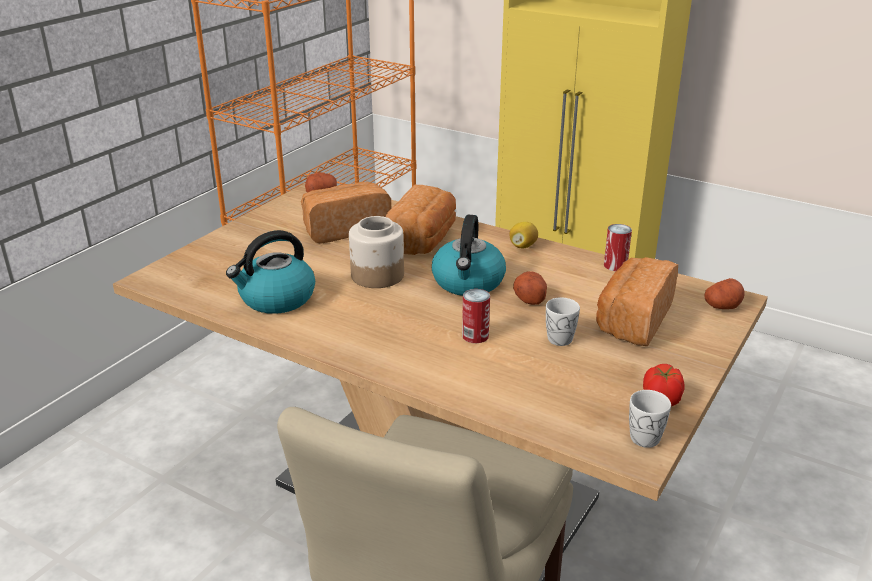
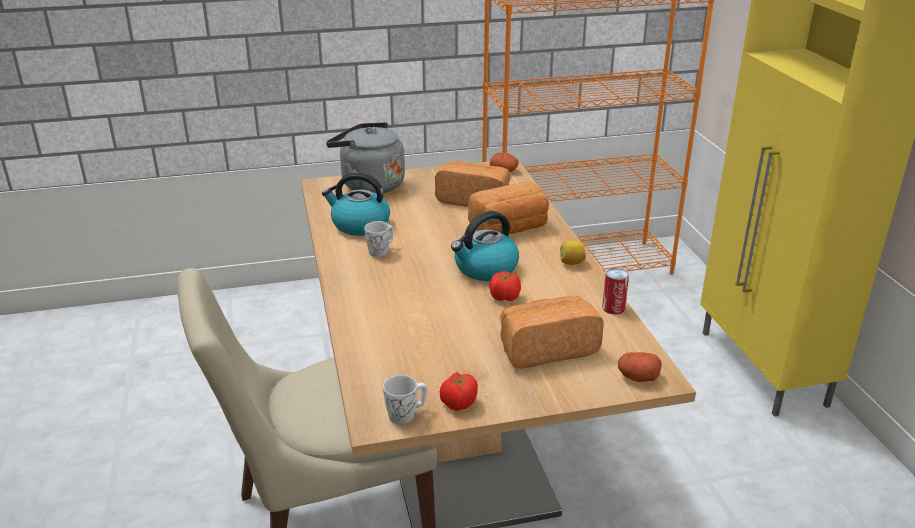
camera: 45 degrees right, 0 degrees up
jar [349,216,404,288] -> none
can [462,289,490,343] -> none
potato [513,271,547,305] -> tomato [489,271,521,301]
white mug [546,297,580,346] -> white mug moved to [364,221,394,257]
none -> grey kettle [326,122,405,193]

